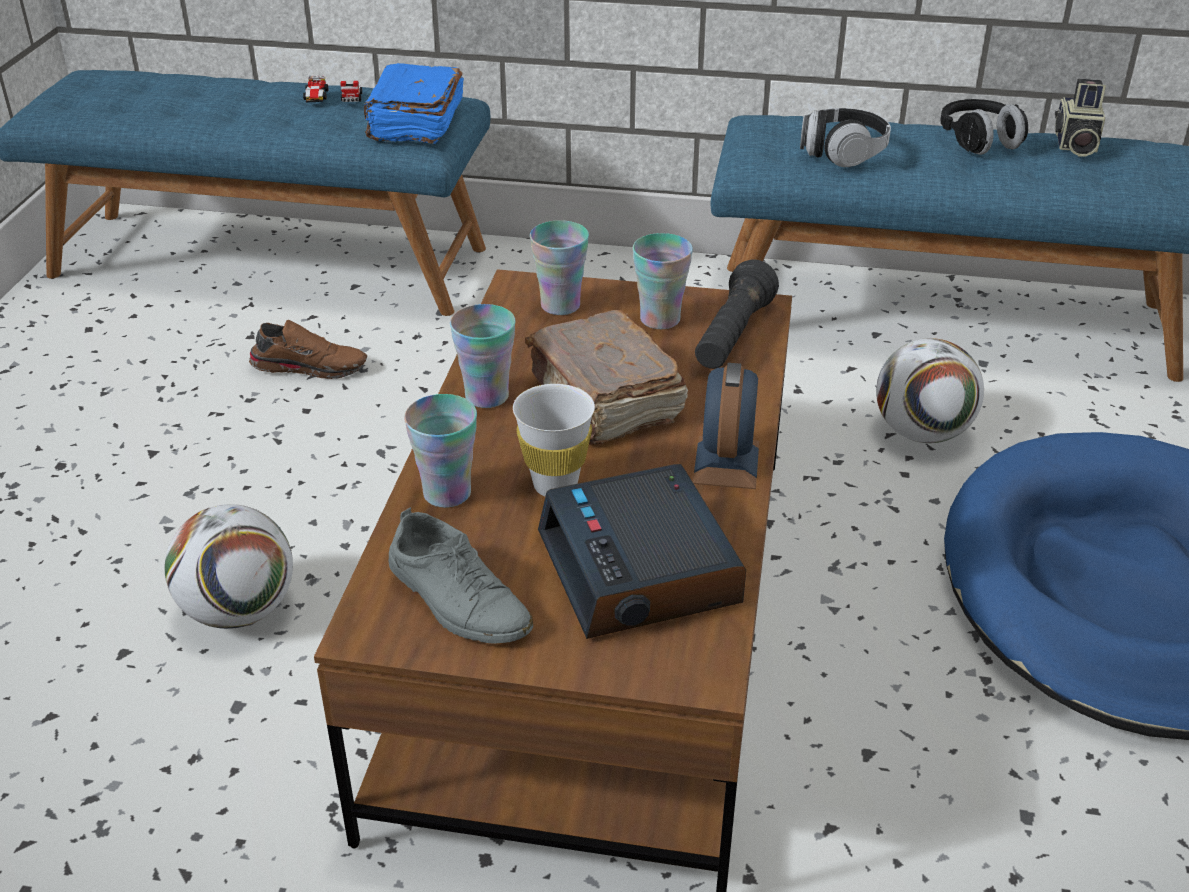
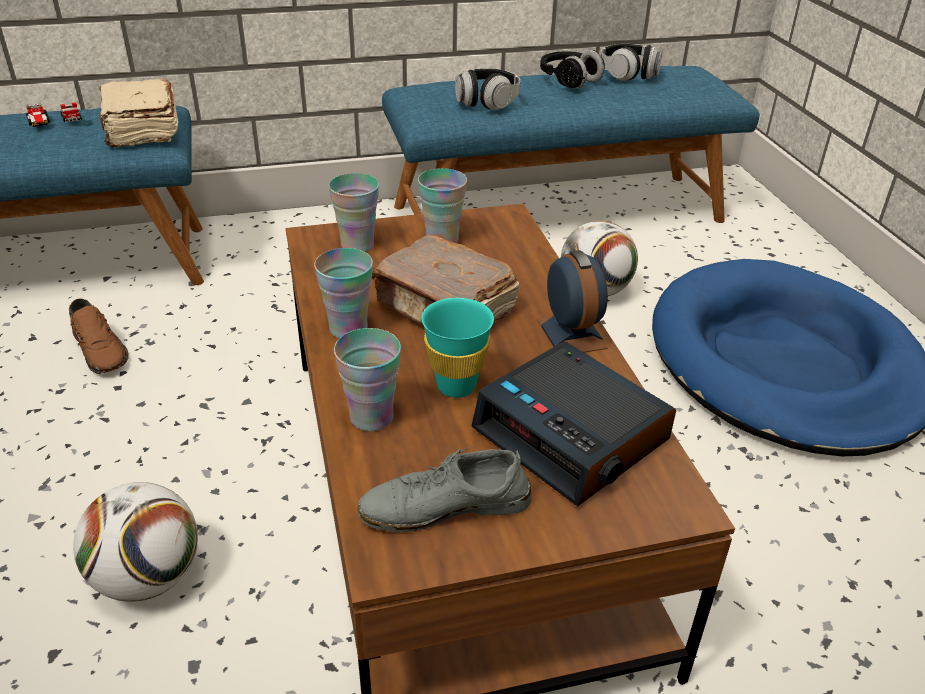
camera: 25 degrees left, 0 degrees up
brown shoe [249,320,367,379] -> brown shoe turned 75 degrees clockwise [69,298,129,374]
blue book [364,63,464,144] -> beige book [99,79,178,147]
grey shoe [389,507,533,644] -> grey shoe turned 150 degrees clockwise [357,447,532,532]
white cup [513,384,595,496] -> turquoise cup [421,298,494,398]
black flashlight [695,259,779,369] -> none
camera [1055,79,1106,156] -> headphones [601,44,662,81]

